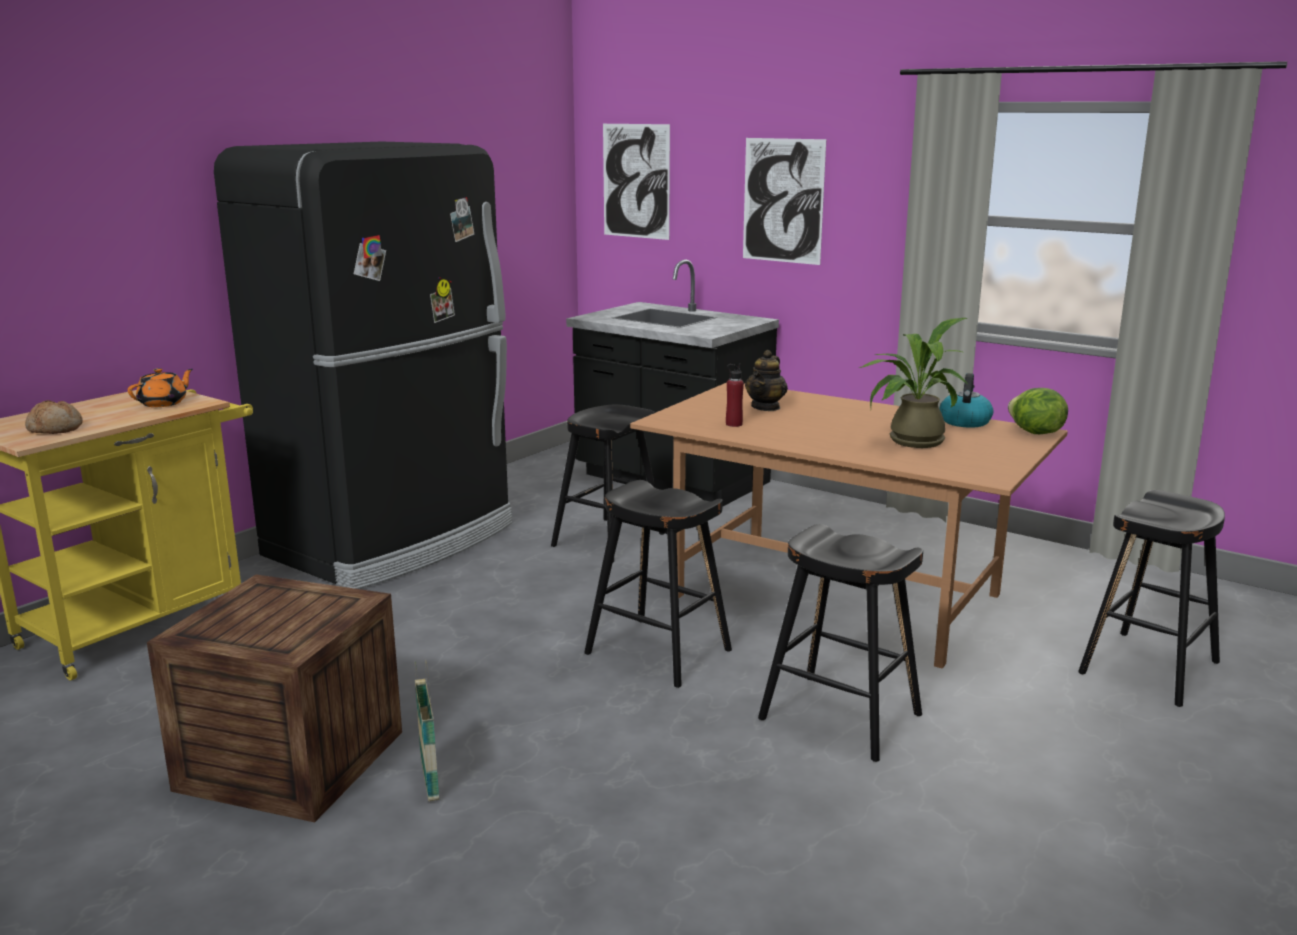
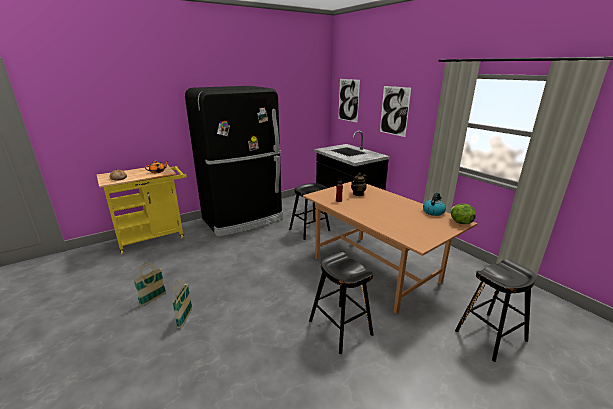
camera: 20 degrees right, 5 degrees up
crate [147,575,402,822] -> basket [134,263,166,306]
black stool [584,480,732,688] -> none
potted plant [859,318,967,448] -> none

